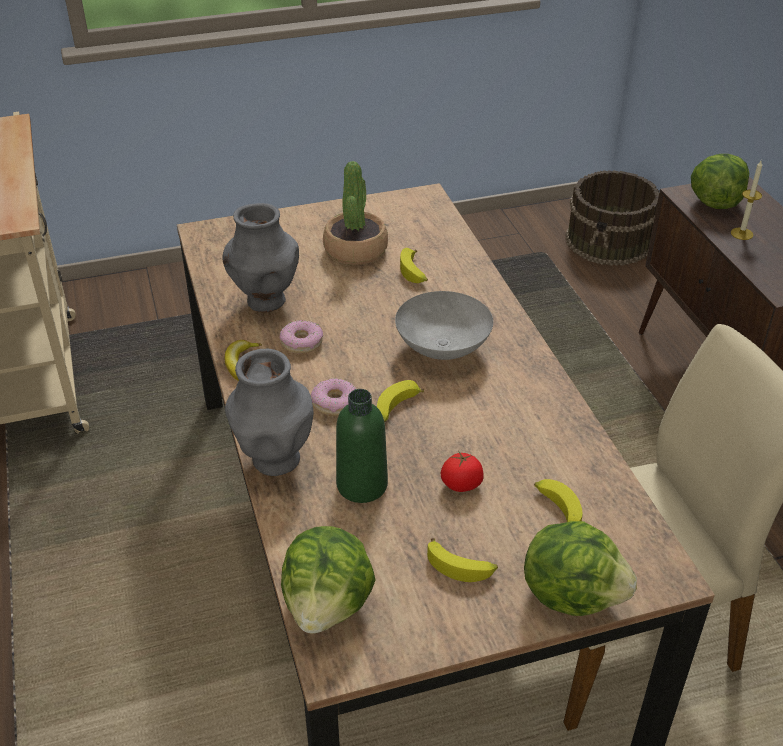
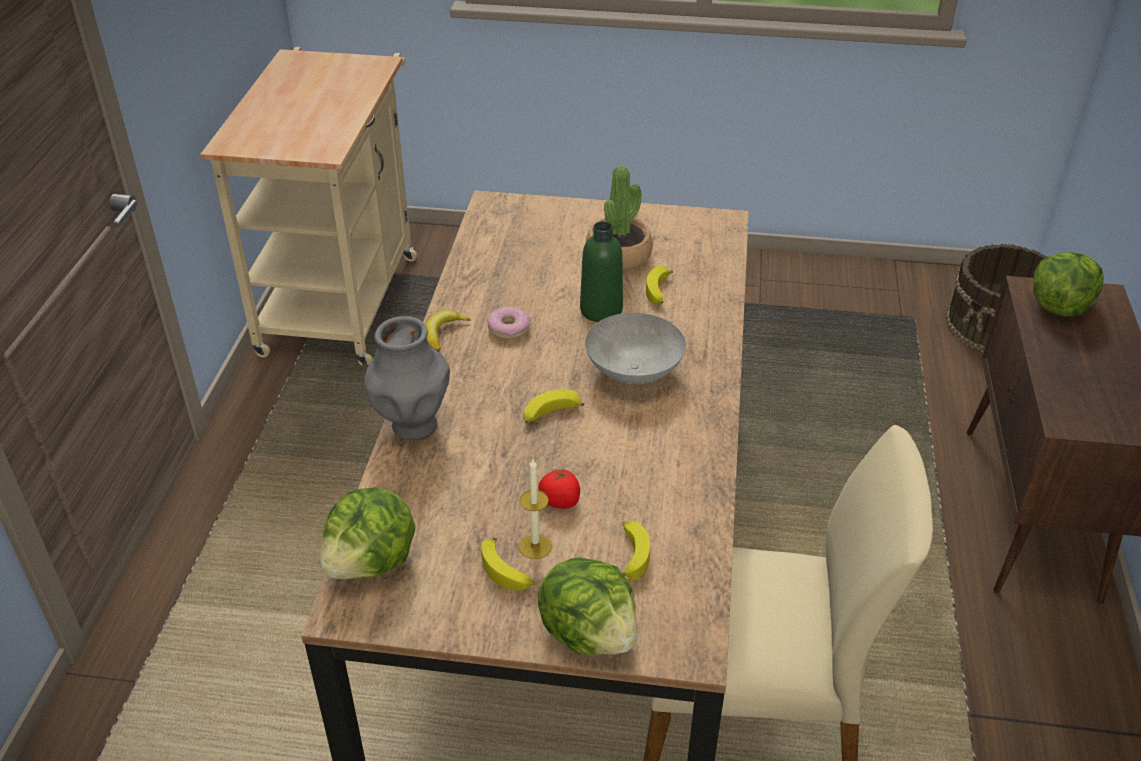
camera: 25 degrees right, 0 degrees up
grey vase [222,203,299,312] -> none
donut [311,378,356,416] -> none
green bottle [336,389,388,503] -> green bottle moved to [580,221,623,322]
candle [731,161,762,240] -> candle moved to [519,459,552,559]

